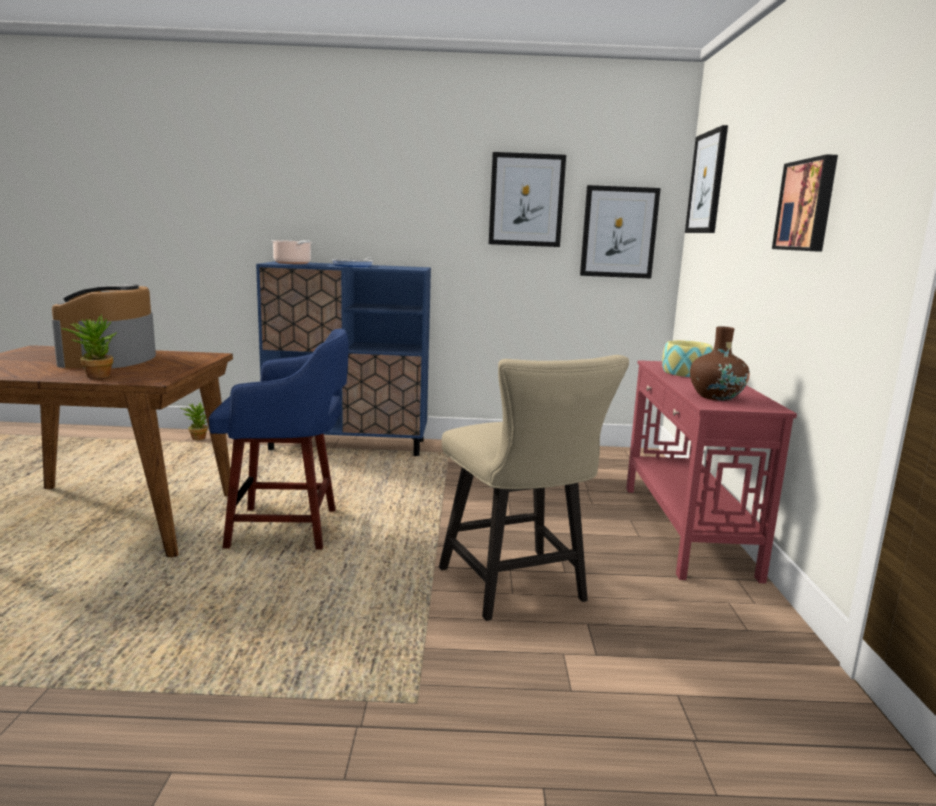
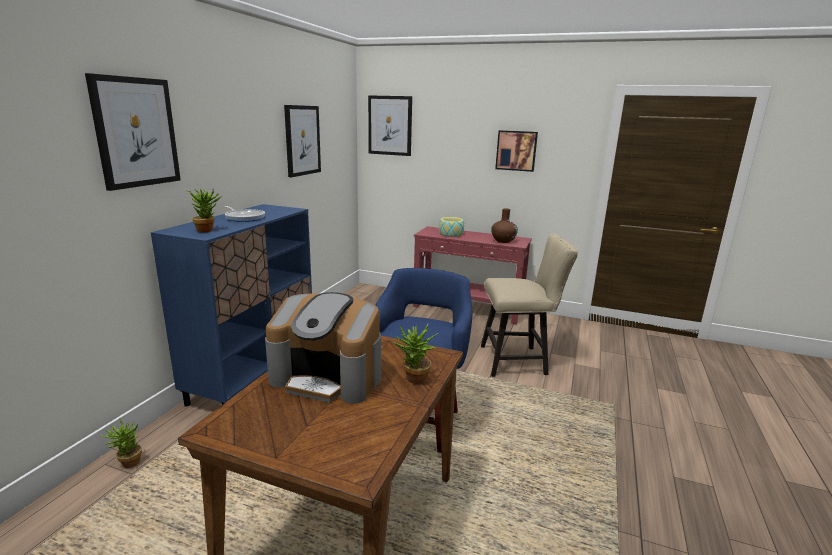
camera: 70 degrees left, 5 degrees up
cooking pot [272,240,313,264] -> potted plant [186,189,221,232]
picture [580,185,661,278] -> picture moved to [85,73,181,191]

